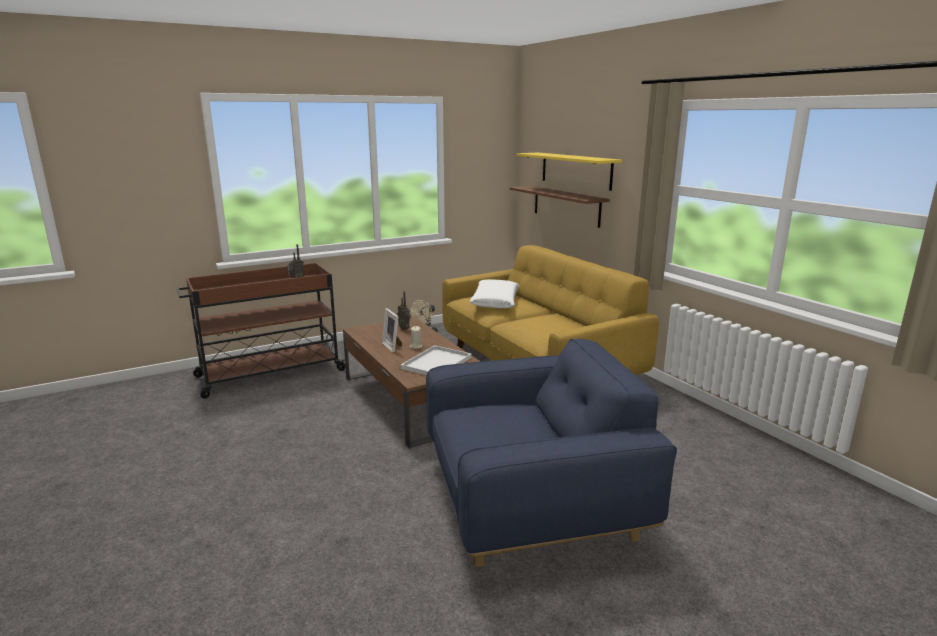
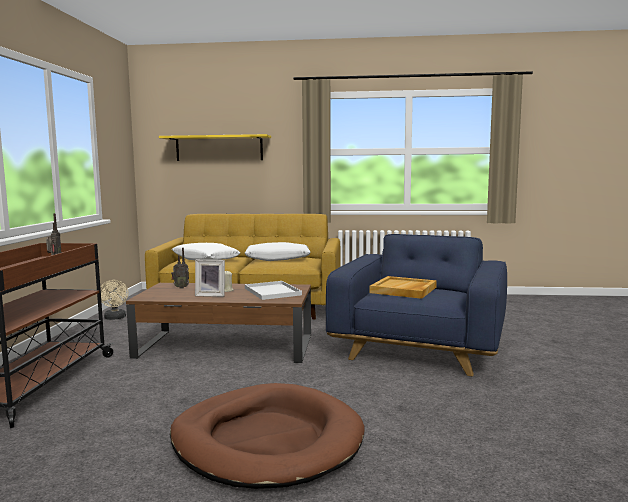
camera: 55 degrees left, 10 degrees down
brown shelf [510,186,610,228] -> none
none -> brown dog bed [170,383,364,489]
none -> white pillow [245,242,311,261]
none -> beige tray [370,276,437,299]

